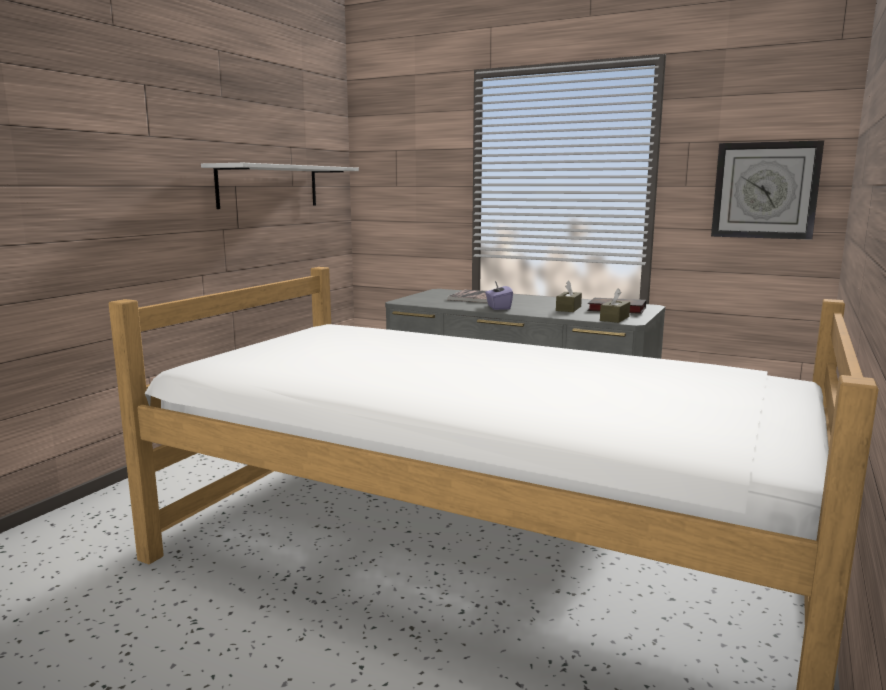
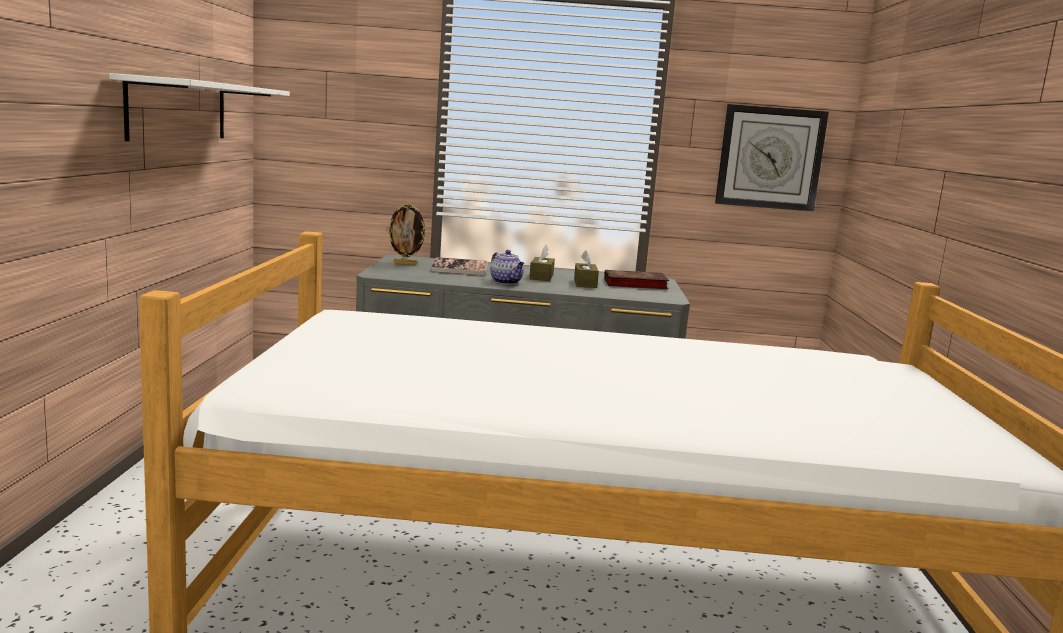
camera: 25 degrees left, 0 degrees up
purple tissue box [485,281,513,310] -> teapot [490,250,524,284]
brown tissue box [600,288,630,323] -> brown tissue box moved to [529,245,555,281]
none -> picture frame [386,203,427,265]

